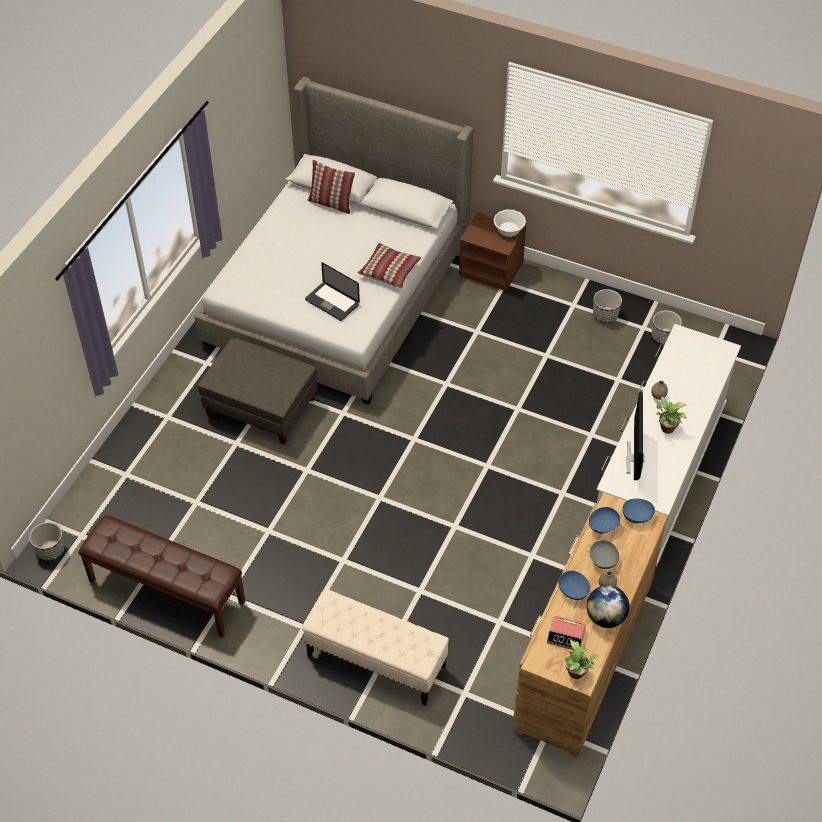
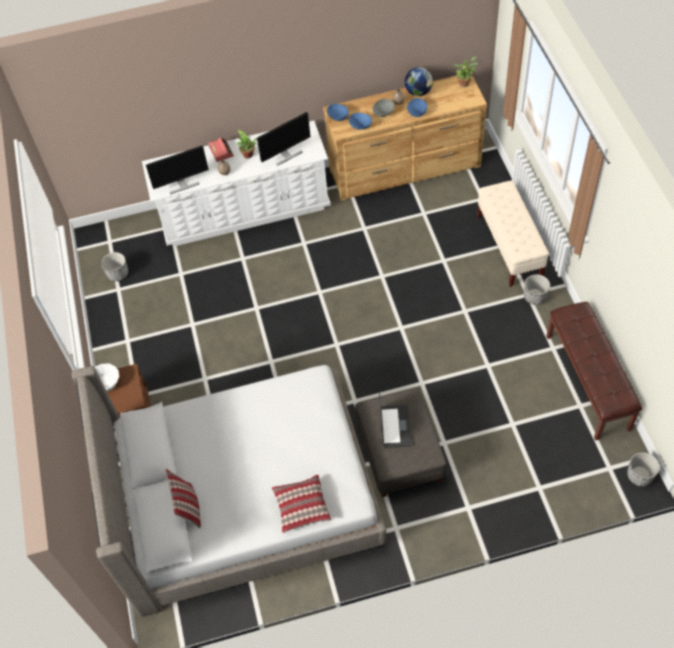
camera: 125 degrees left, 5 degrees up
laptop [305,262,360,321] -> laptop moved to [379,394,411,448]
pillow [358,243,421,288] -> pillow moved to [272,475,331,533]
alarm clock [547,616,586,650] -> alarm clock moved to [208,137,234,162]
planter [593,289,622,323] -> planter moved to [524,274,550,305]
none -> monitor [146,145,209,194]

